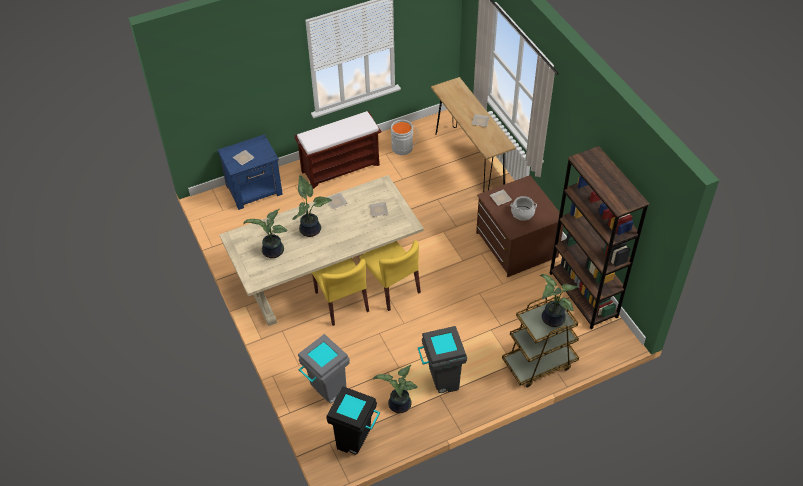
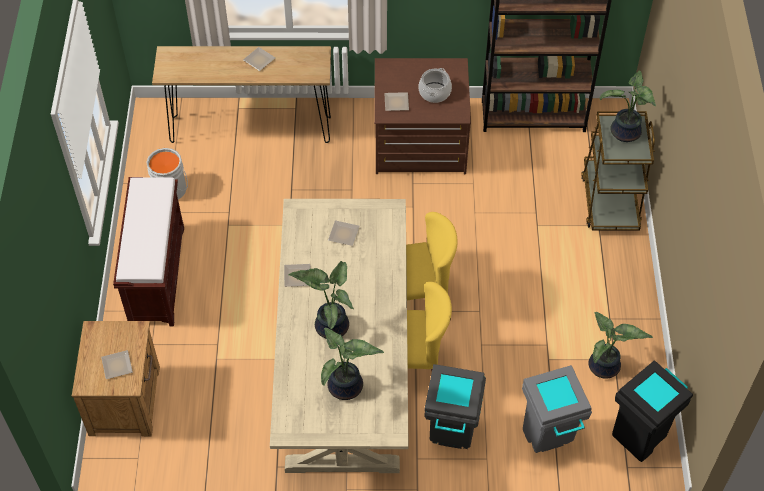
camera: 65 degrees left, 5 degrees up
blue nightstand [217,134,283,210] -> brown nightstand [72,321,160,436]
grey trash can [418,326,467,393] -> grey trash can moved to [424,364,486,449]

